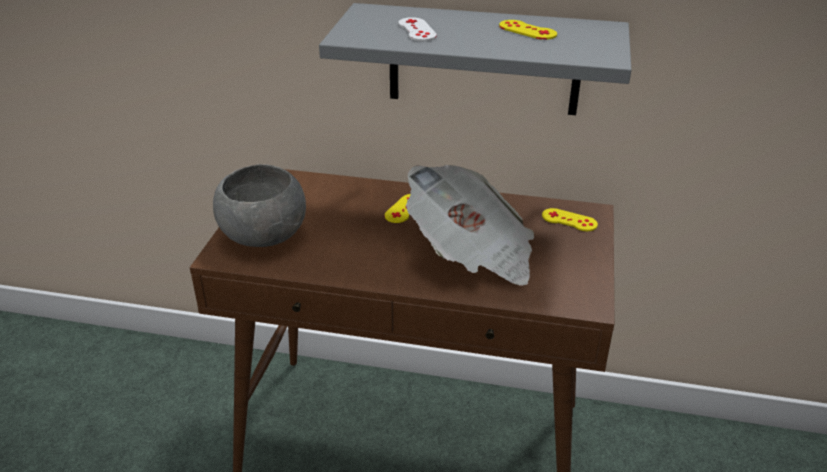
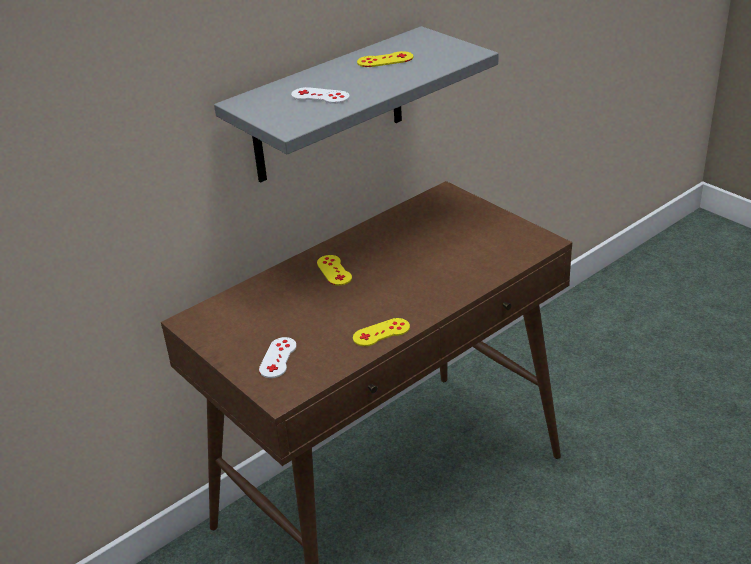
camera: 50 degrees left, 0 degrees up
grey bowl [213,164,306,247] -> white game controller [259,337,297,378]
newspaper [406,165,534,286] -> none
yellow game controller [542,208,598,231] -> yellow game controller moved to [353,318,410,346]

